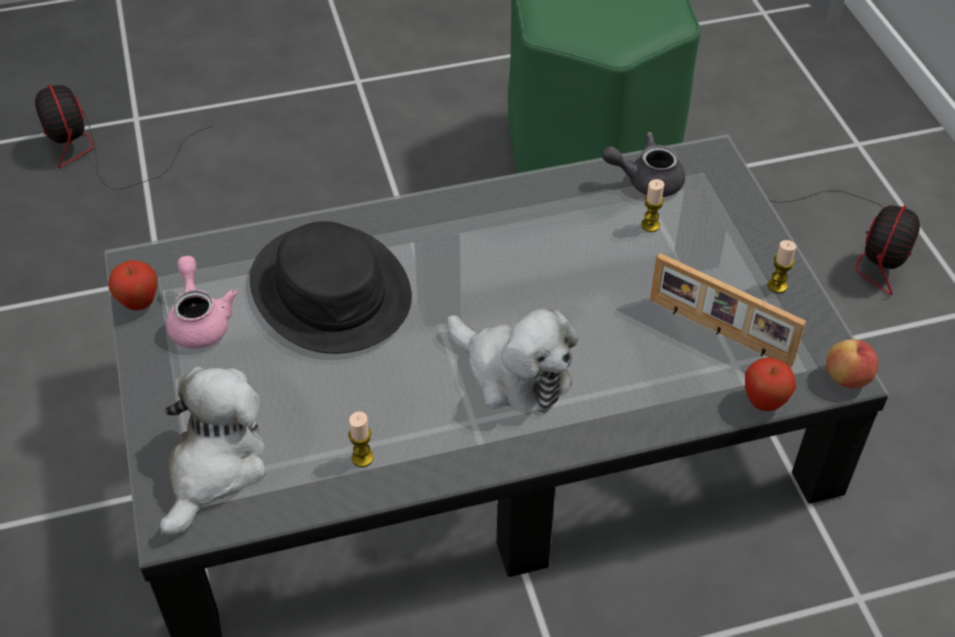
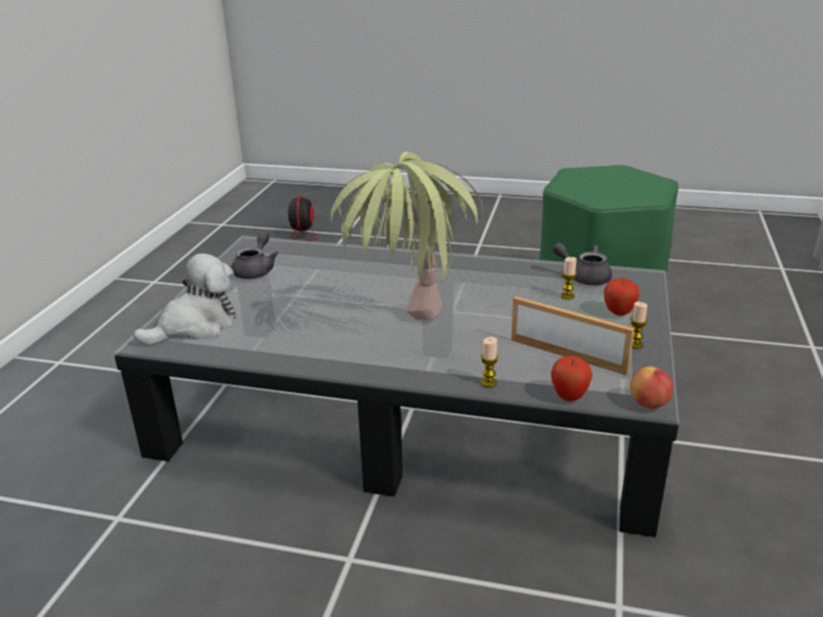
camera: 30 degrees right, 20 degrees down
apple [108,260,157,310] -> apple moved to [604,278,640,316]
pink teapot [166,256,238,349] -> grey teapot [231,231,278,279]
black hat [250,221,412,354] -> none
candle [348,411,374,467] -> candle moved to [480,337,498,388]
plush toy [447,308,579,414] -> potted plant [331,152,483,320]
picture frame [650,253,806,368] -> picture frame turned 150 degrees clockwise [511,296,634,375]
fan [769,191,920,295] -> none

